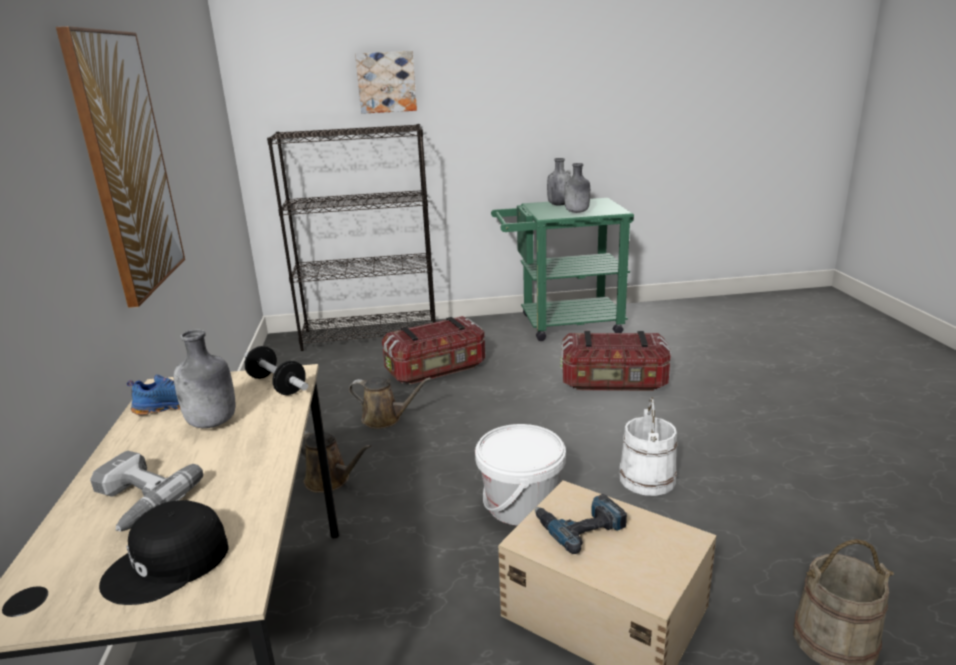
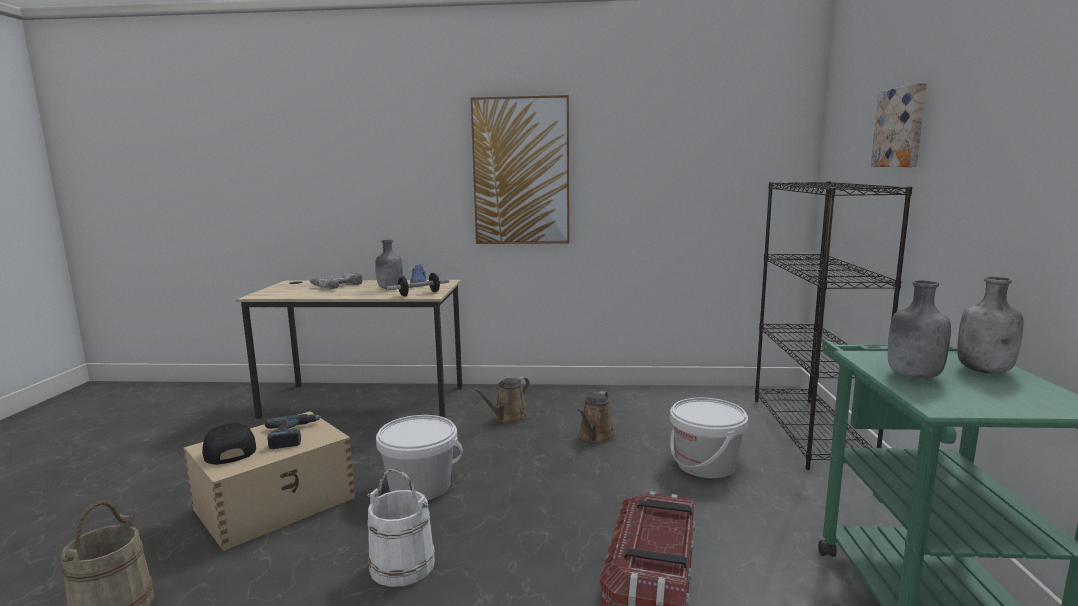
camera: 100 degrees right, 10 degrees down
black cap [99,500,228,605] -> black cap moved to [202,423,256,465]
storage box [382,316,485,384] -> white bucket [670,398,748,478]

